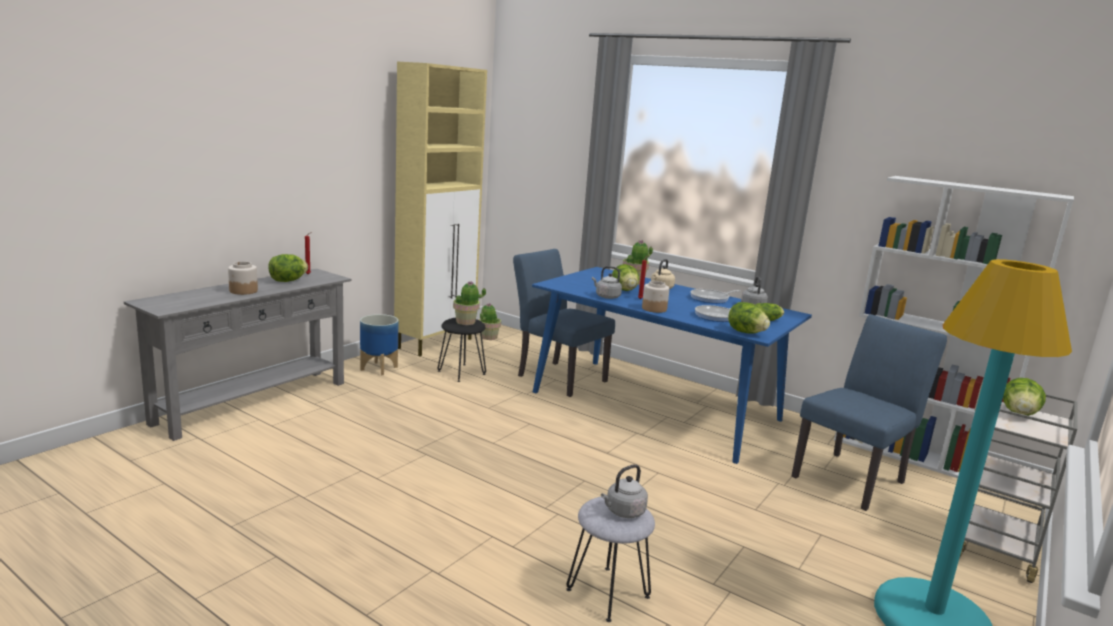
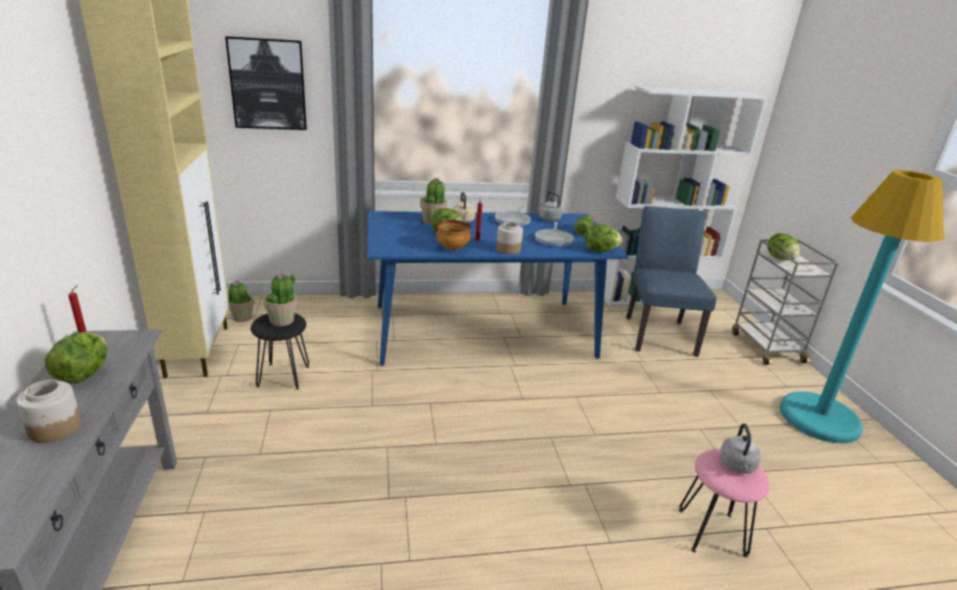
camera: 45 degrees left, 10 degrees up
planter [360,314,398,375] -> none
blue chair [513,249,615,397] -> none
grey stool [566,497,655,622] -> pink stool [679,449,770,558]
grey kettle [592,266,622,299] -> bowl [436,220,471,250]
none -> picture [225,36,307,130]

